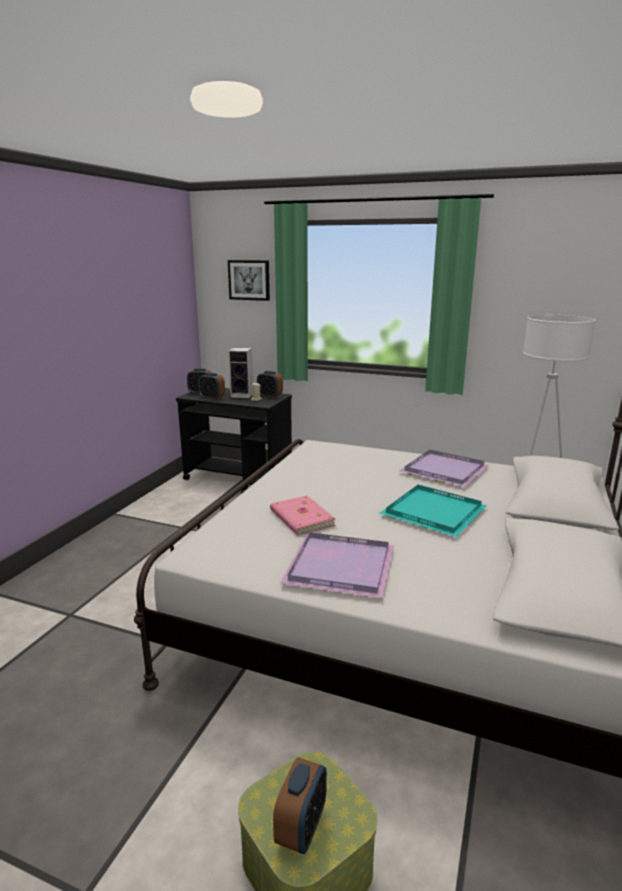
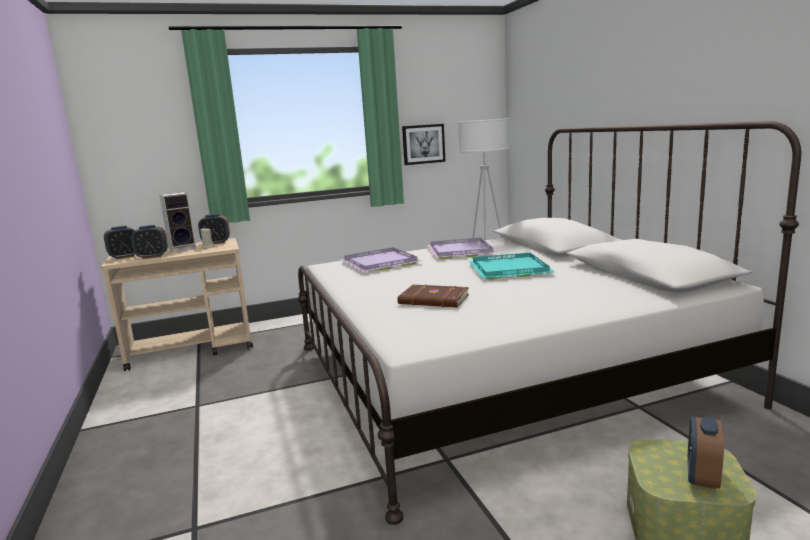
camera: 40 degrees left, 5 degrees down
black cart [176,388,292,490] -> beige cart [101,238,253,371]
picture [228,260,270,301] -> picture moved to [402,124,445,165]
pink book [270,496,336,536] -> brown book [398,285,469,308]
alarm clock [273,757,327,854] -> alarm clock turned 135 degrees counterclockwise [688,416,724,489]
purple tray [280,533,394,598] -> purple tray moved to [340,247,422,272]

